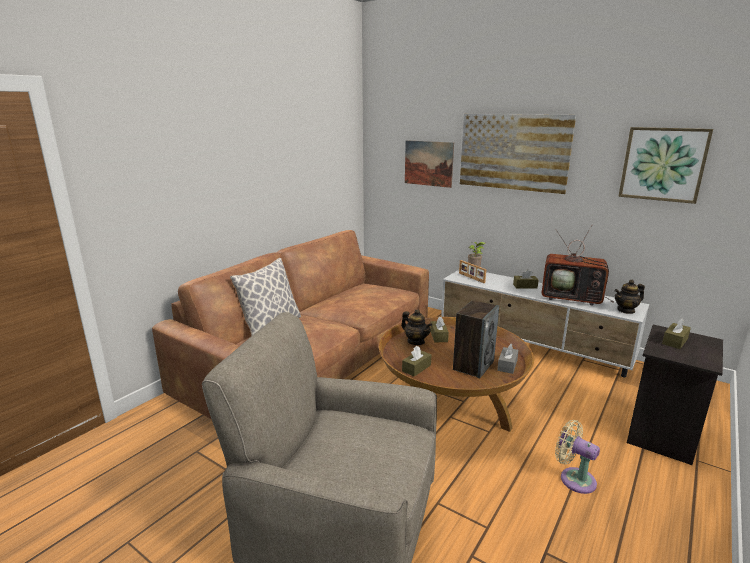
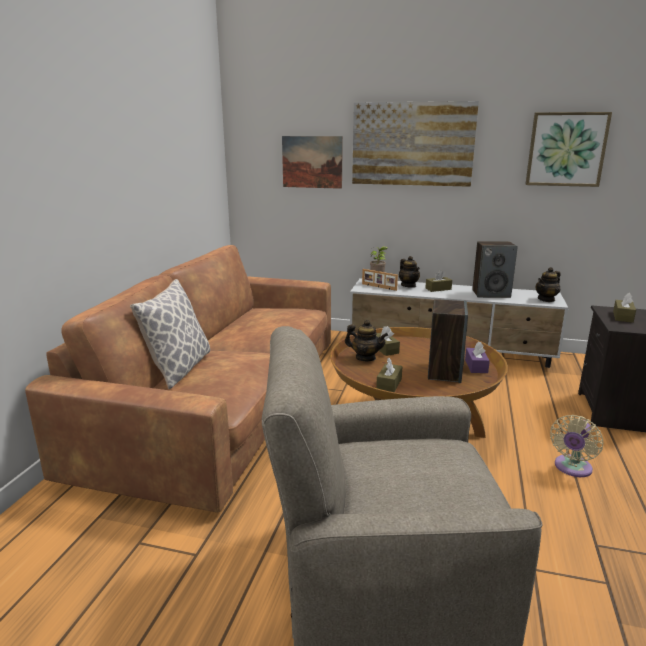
camera: 20 degrees left, 0 degrees up
grey tissue box [497,344,519,374] -> purple tissue box [465,342,490,373]
television [542,227,614,305] -> speaker [472,241,518,298]
beige fan [555,420,600,494] -> beige fan turned 75 degrees counterclockwise [550,415,603,477]
none -> teapot [399,256,420,288]

